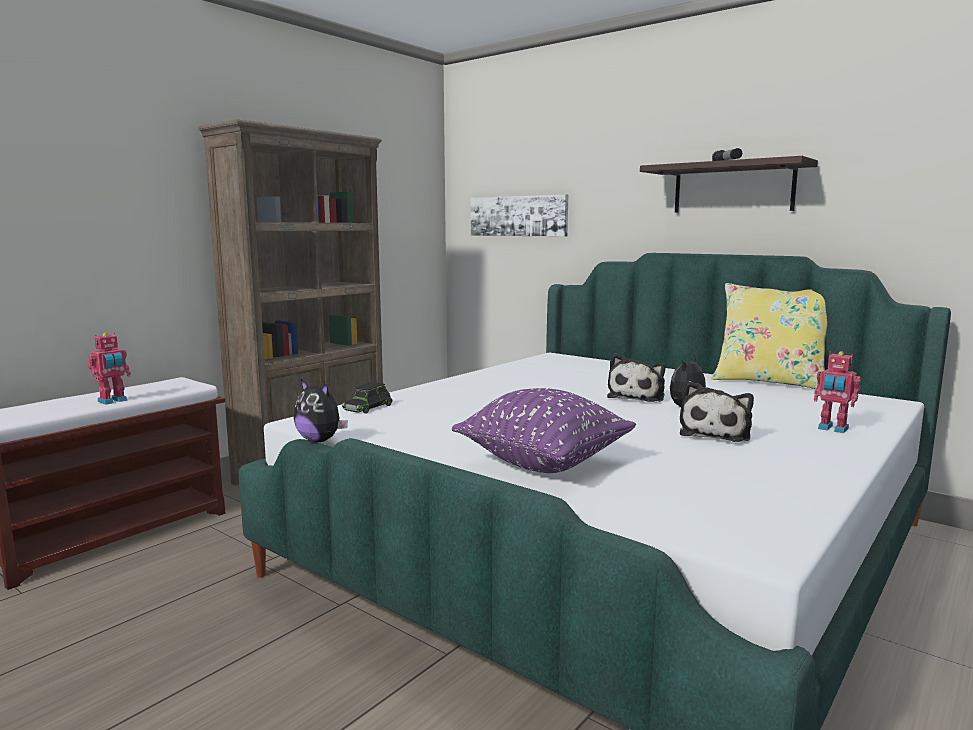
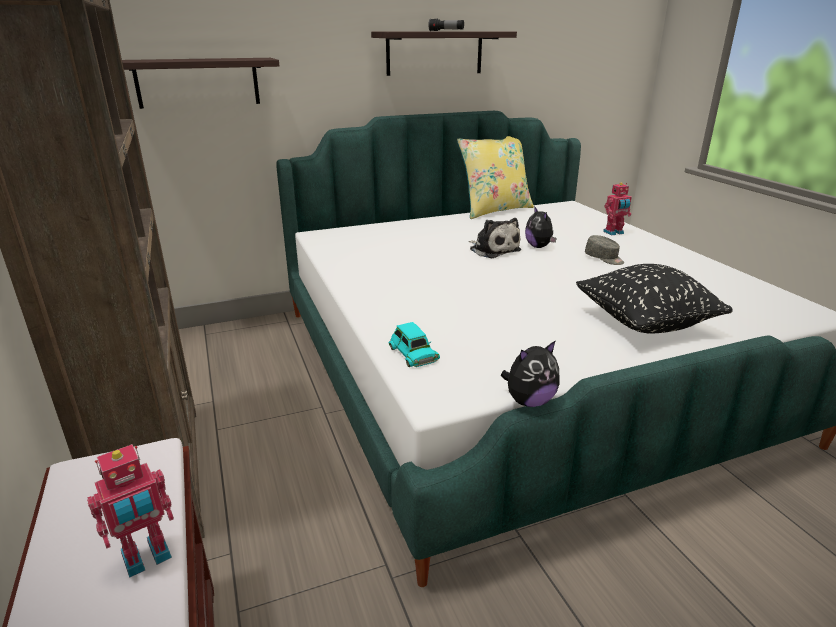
camera: 60 degrees left, 15 degrees up
toy robot [88,333,131,405] -> toy robot turned 75 degrees clockwise [87,444,174,578]
black toy car [342,382,392,414] -> turquoise toy car [389,322,440,367]
purple pillow [452,388,636,473] -> black pillow [576,264,733,334]
picture [471,194,568,237] -> shelf [122,58,279,109]
plush toy [680,381,754,442] -> grey cap [585,235,624,265]

